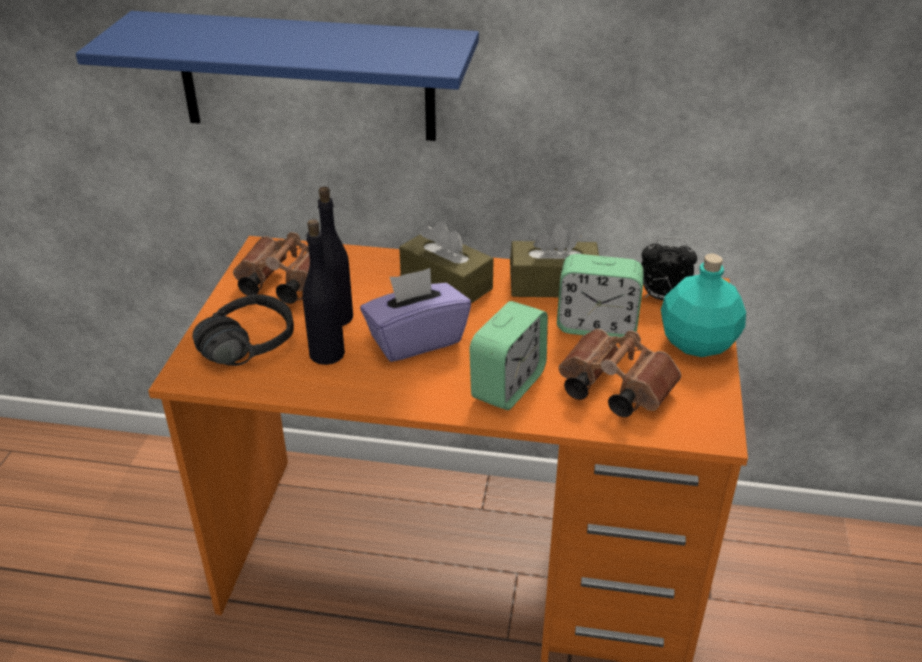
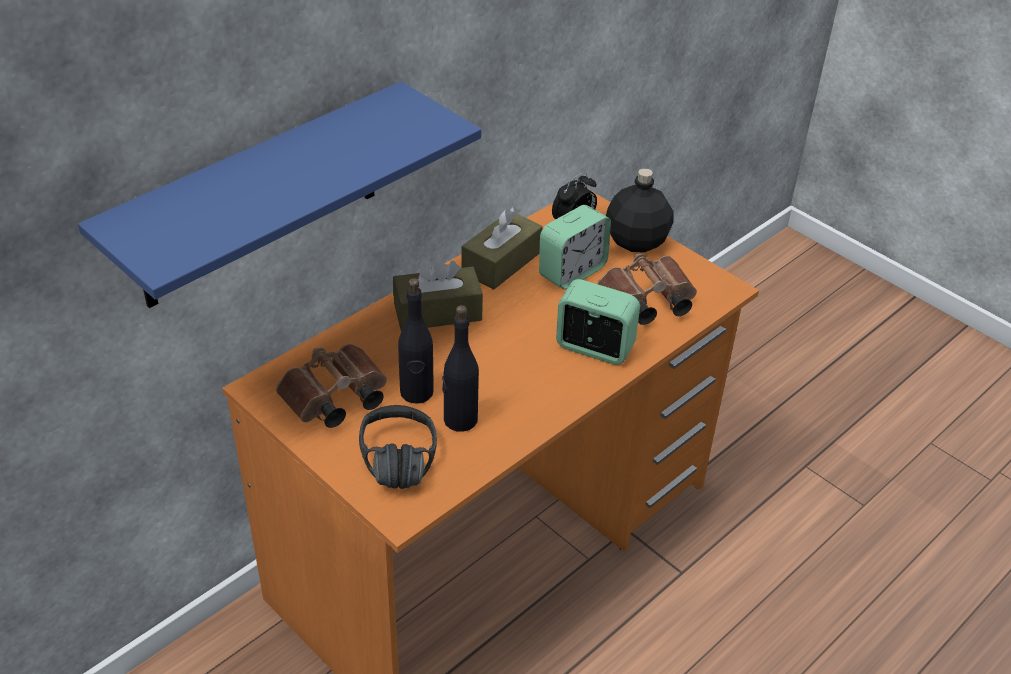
camera: 55 degrees left, 5 degrees up
purple tissue box [360,268,471,362] -> none
alarm clock [469,301,548,410] -> alarm clock turned 45 degrees counterclockwise [556,279,640,365]
turquoise bottle [661,253,746,357] -> black bottle [606,168,674,253]

